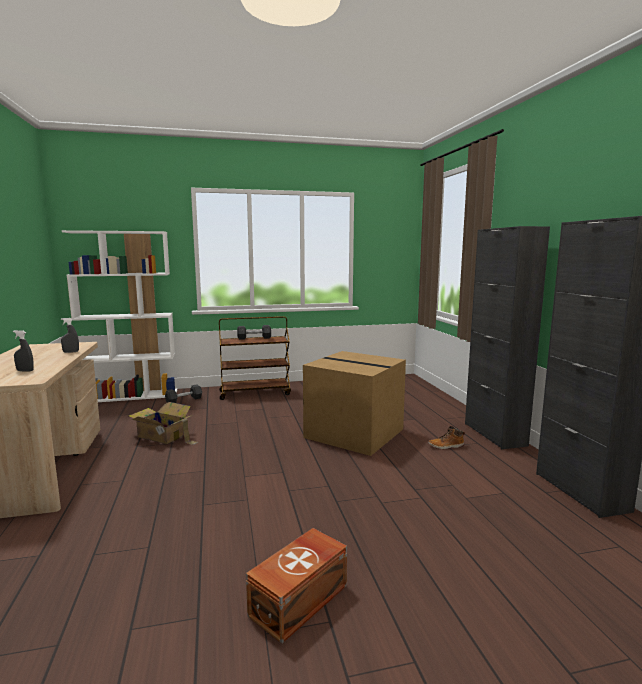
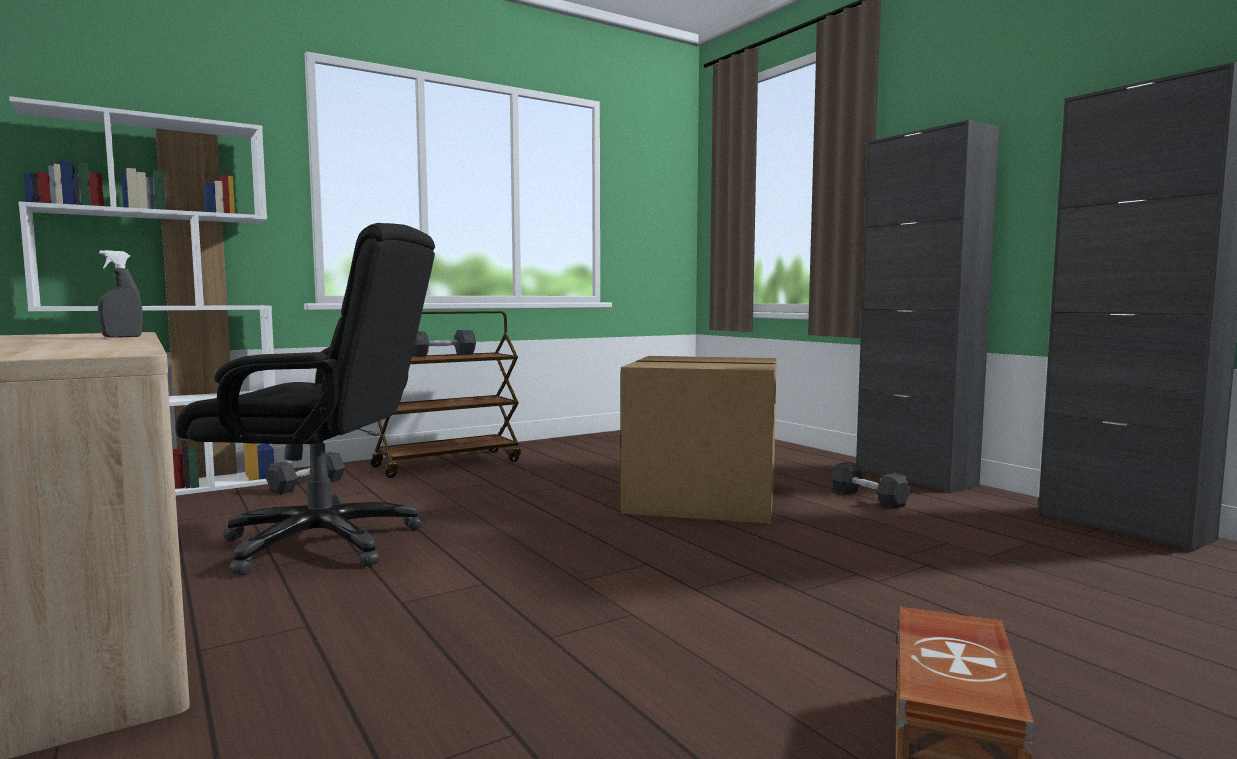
camera: 20 degrees left, 5 degrees down
grey spray bottle [13,330,34,371] -> none
cardboard box [129,402,199,445] -> black office chair [175,223,435,575]
boot [428,426,465,449] -> grey dumbbell [830,462,911,509]

